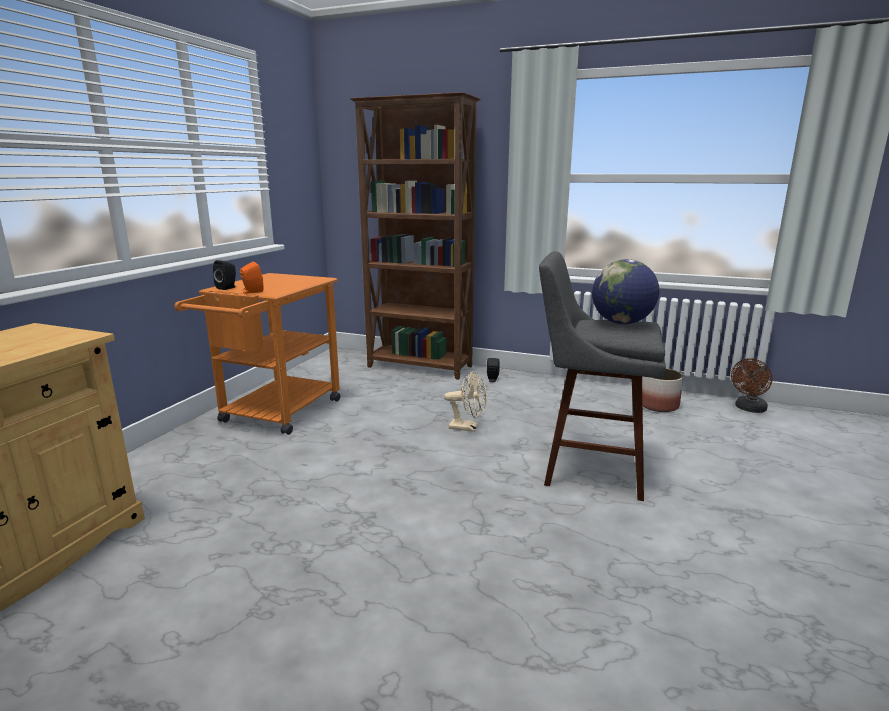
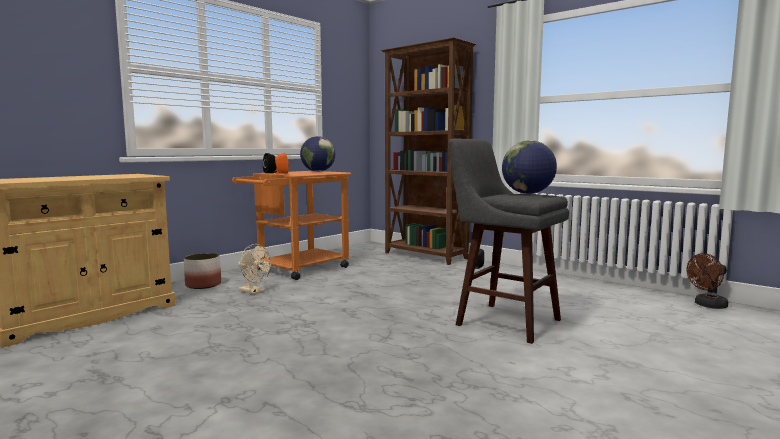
camera: 20 degrees right, 10 degrees down
beige fan [444,371,487,432] -> beige fan moved to [238,244,271,294]
planter [642,368,683,412] -> planter moved to [184,253,221,289]
none -> globe [300,136,335,172]

